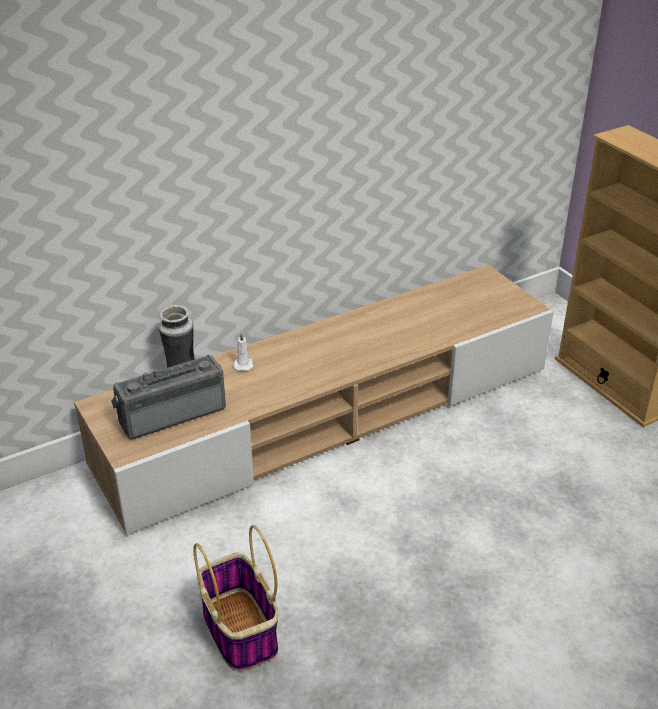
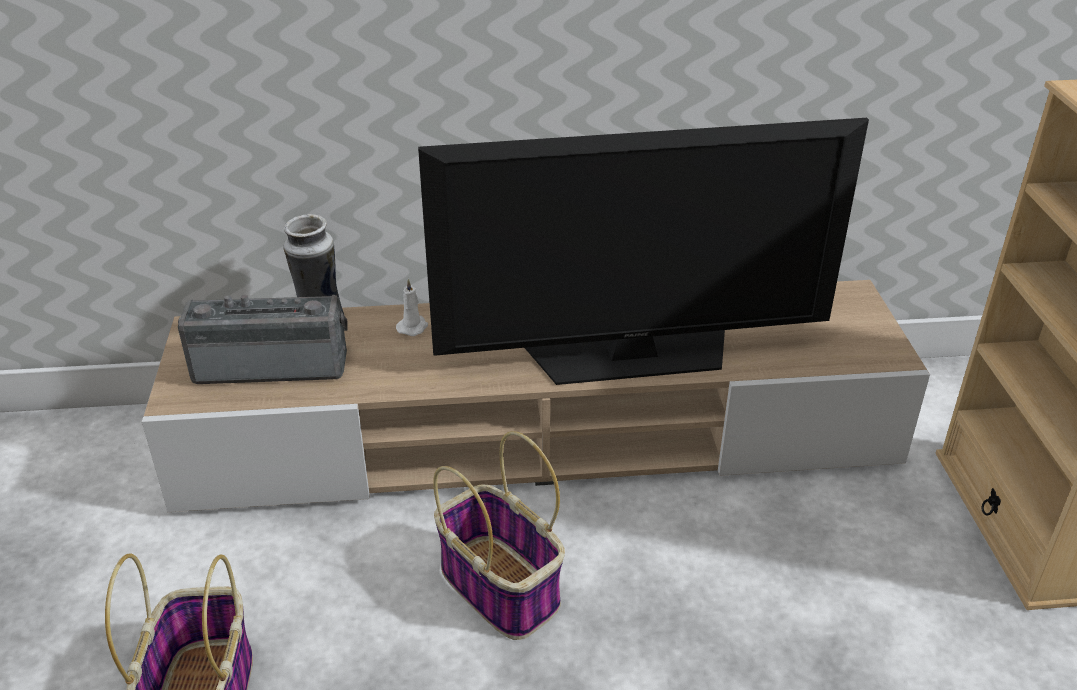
camera: 25 degrees right, 0 degrees up
none -> television [418,118,869,385]
none -> basket [433,431,565,640]

